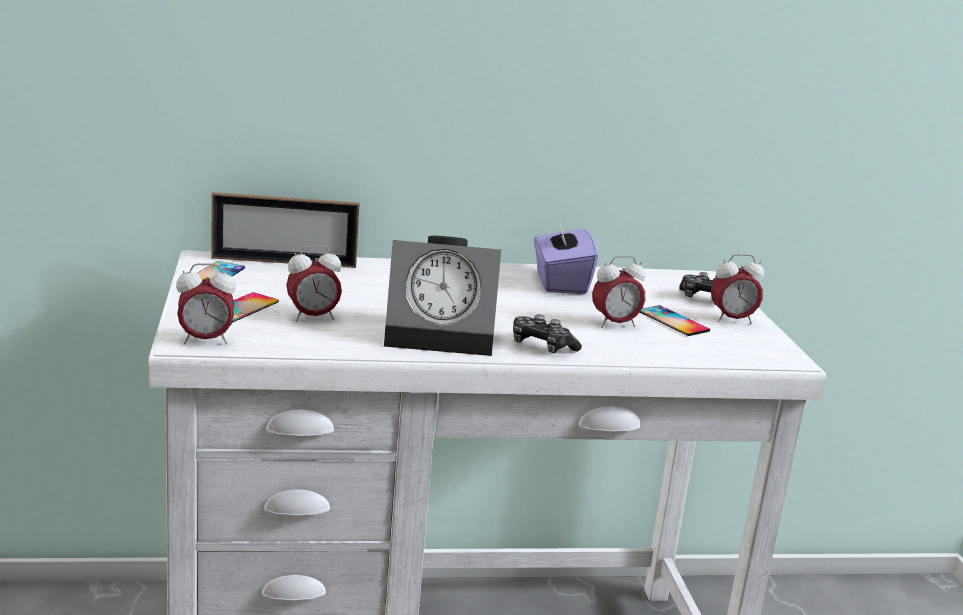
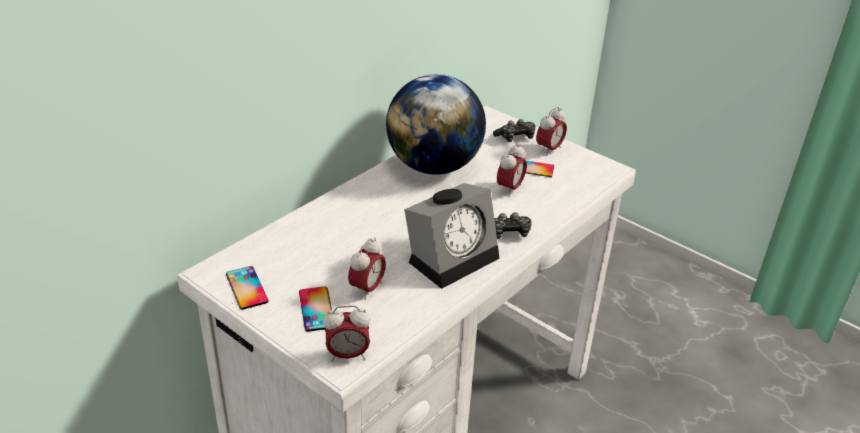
camera: 40 degrees left, 15 degrees up
alarm clock [176,263,236,344] -> alarm clock turned 45 degrees clockwise [323,305,370,362]
picture frame [211,192,360,268] -> none
purple tissue box [534,216,598,294] -> globe [386,74,486,175]

